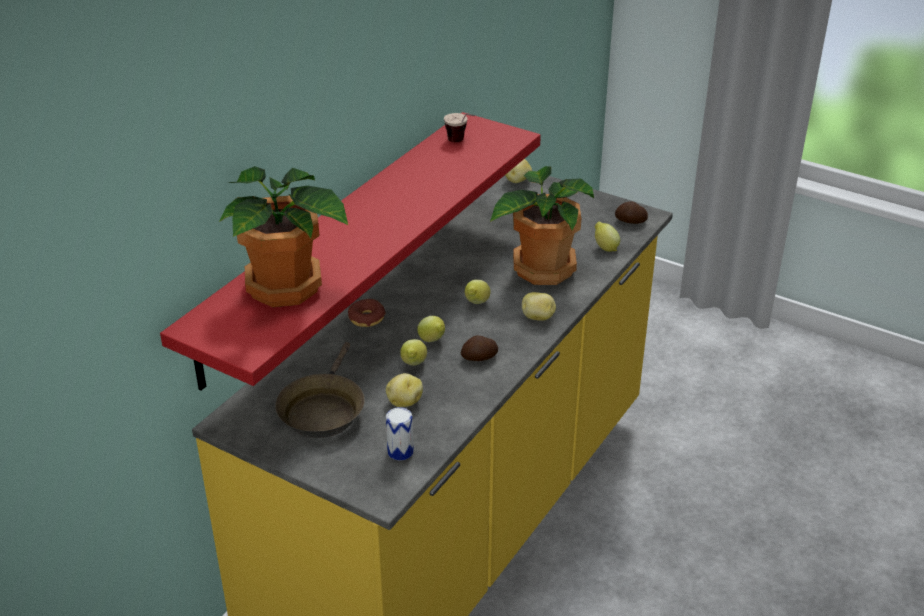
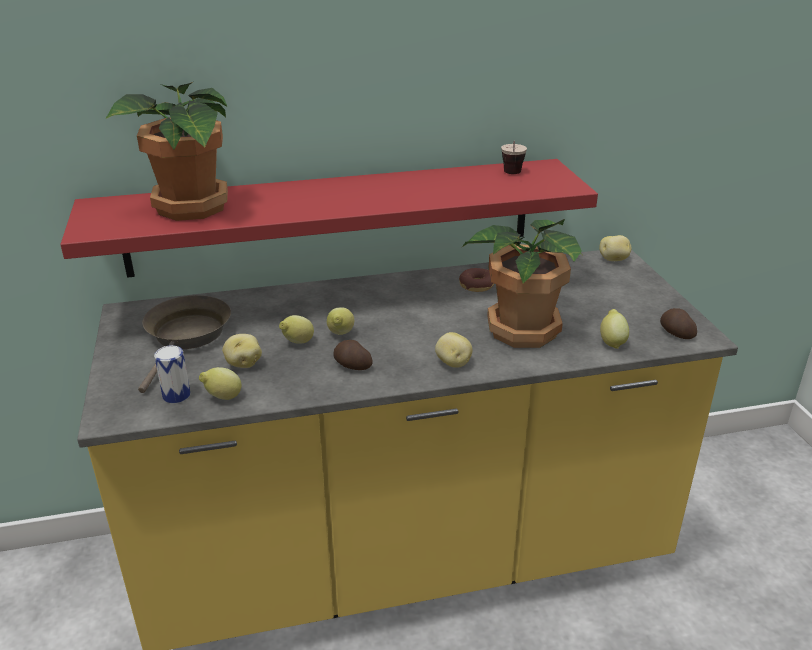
camera: 45 degrees right, 5 degrees down
brown frying pan [275,342,365,438] -> brown frying pan turned 135 degrees clockwise [138,295,231,393]
donut [348,299,386,327] -> donut moved to [459,268,494,292]
lemon [465,280,490,304] -> lemon moved to [199,367,241,400]

